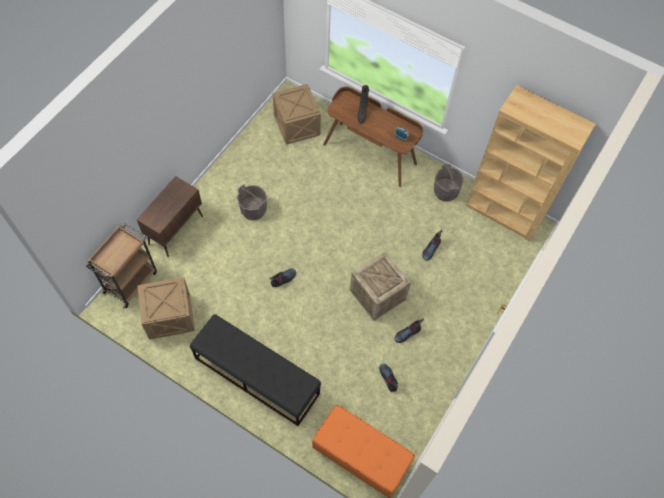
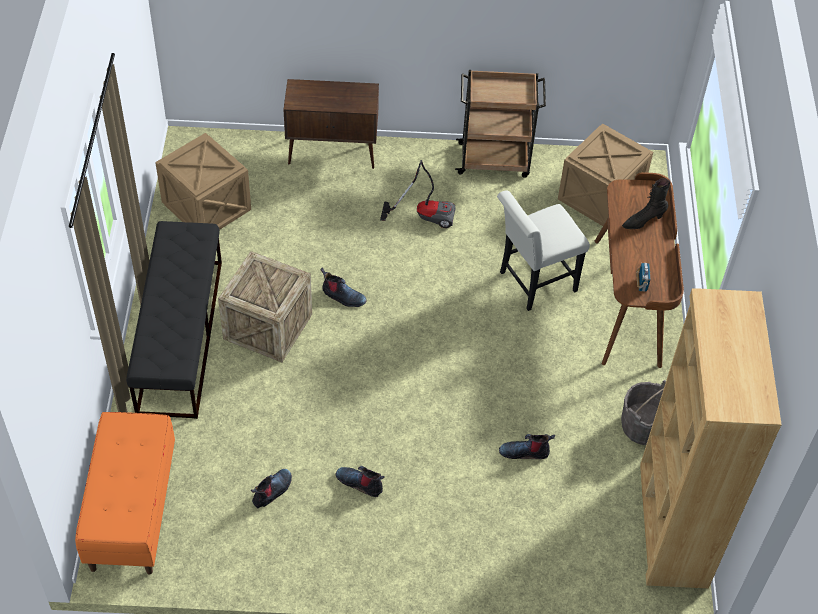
camera: 60 degrees right, 10 degrees down
brown cart [86,224,157,308] -> brown cart moved to [455,70,546,178]
grey bucket [237,184,267,220] -> vacuum cleaner [380,160,455,228]
crate [350,251,411,321] -> crate moved to [218,251,312,362]
none -> white chair [497,190,590,311]

